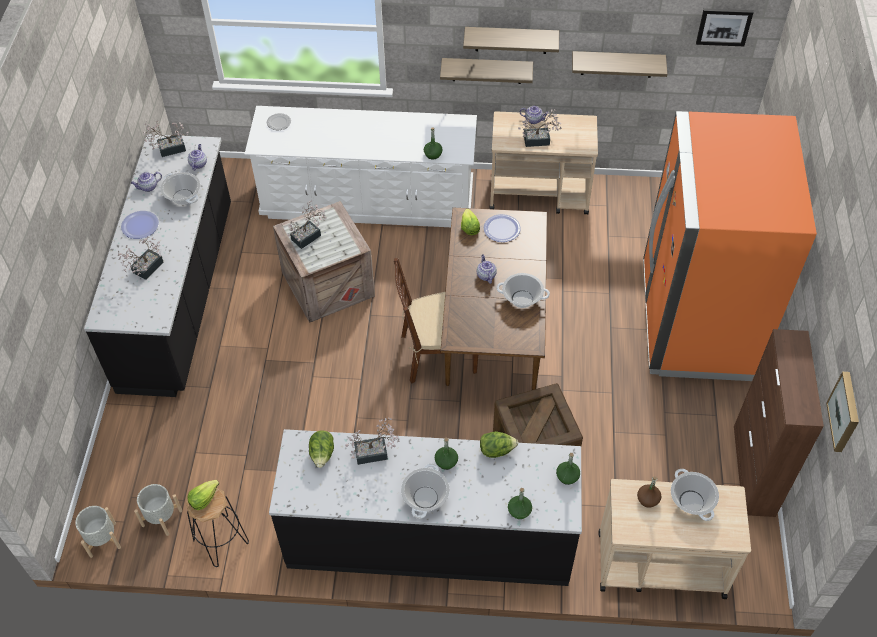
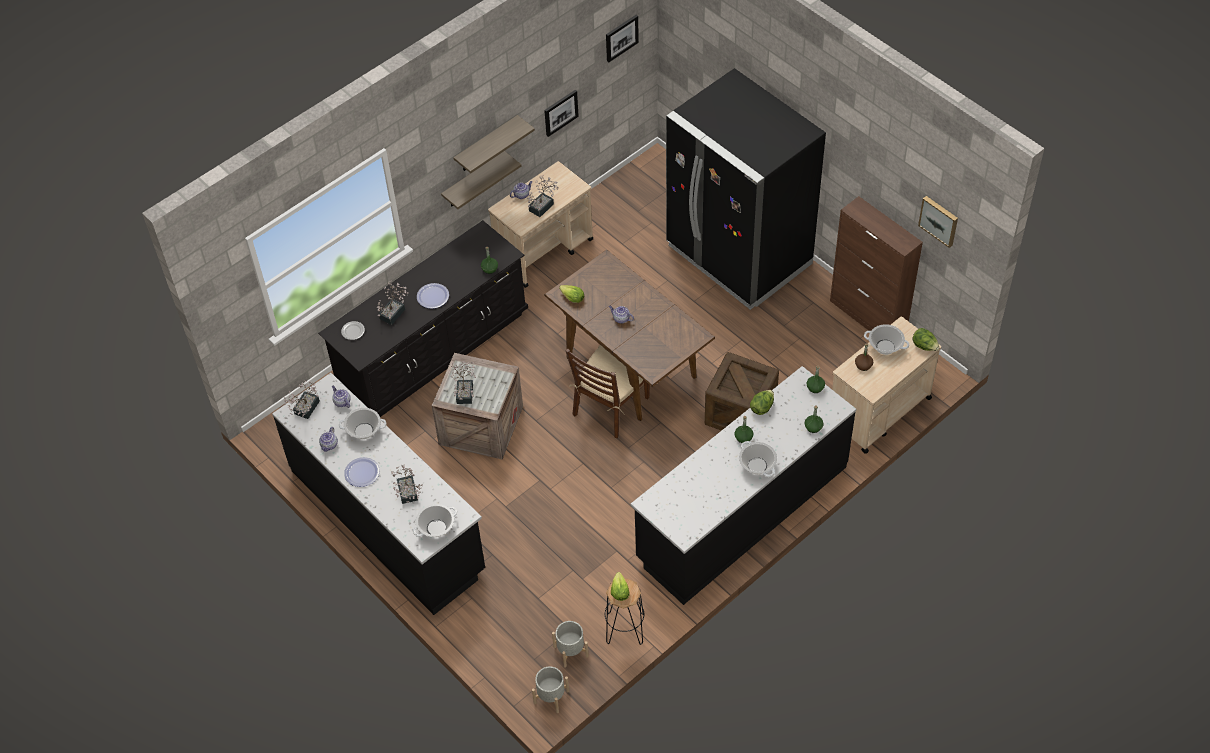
camera: 45 degrees left, 0 degrees up
white dresser [245,106,477,227] -> black dresser [318,220,528,417]
lettuce [309,430,334,468] -> lettuce moved to [912,328,940,351]
potted plant [345,418,400,465] -> potted plant moved to [377,281,408,325]
plate [484,214,521,242] -> plate moved to [417,283,449,309]
cooking pot [496,273,550,308] -> cooking pot moved to [413,504,457,537]
shelf [572,51,667,78] -> picture [544,90,579,137]
orange fridge [643,111,817,381] -> black fridge [666,68,826,310]

